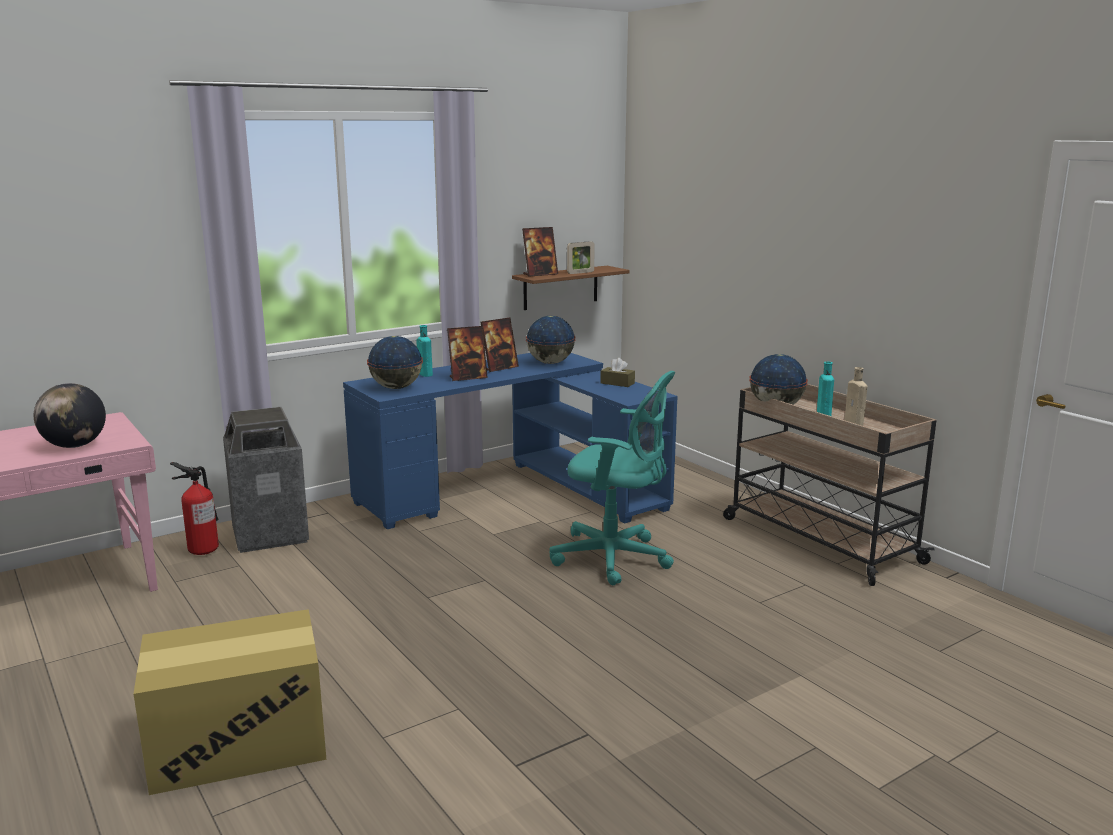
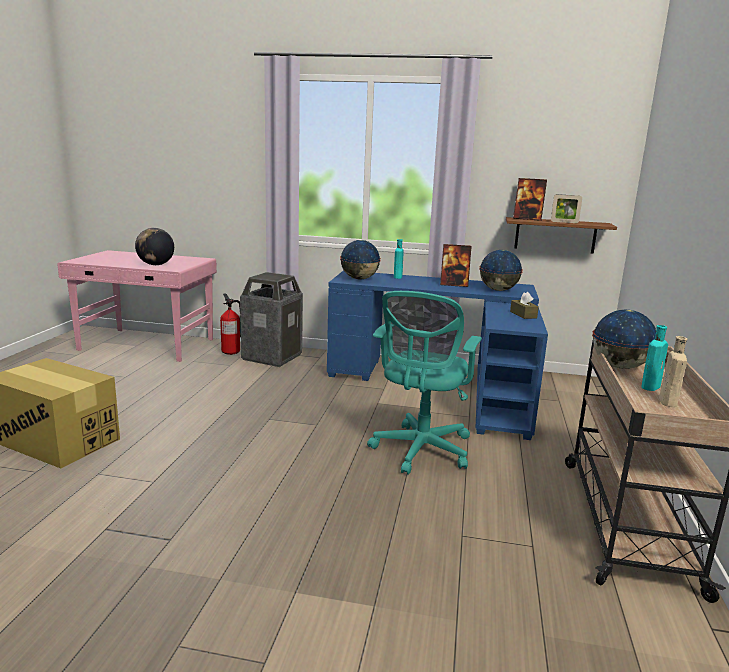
camera: 45 degrees right, 0 degrees up
picture frame [447,326,488,381] -> none
turquoise office chair [549,371,675,585] -> turquoise office chair turned 45 degrees clockwise [367,291,482,475]

